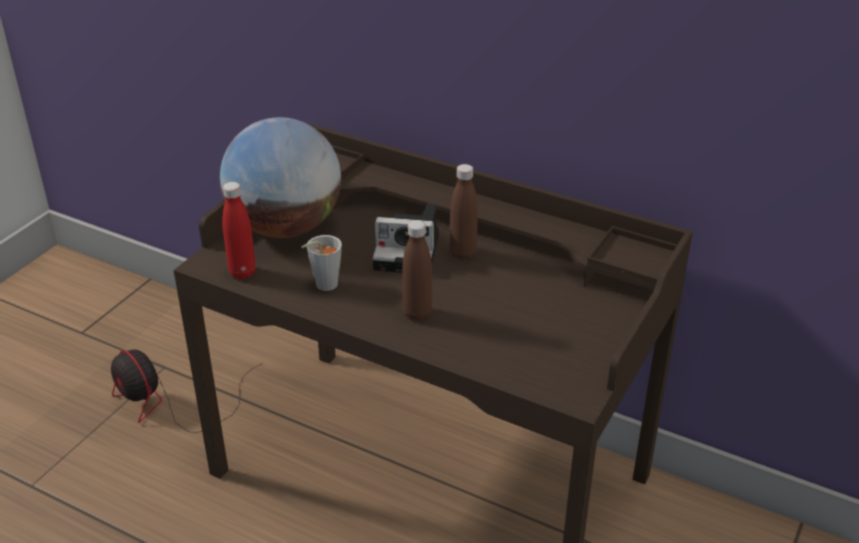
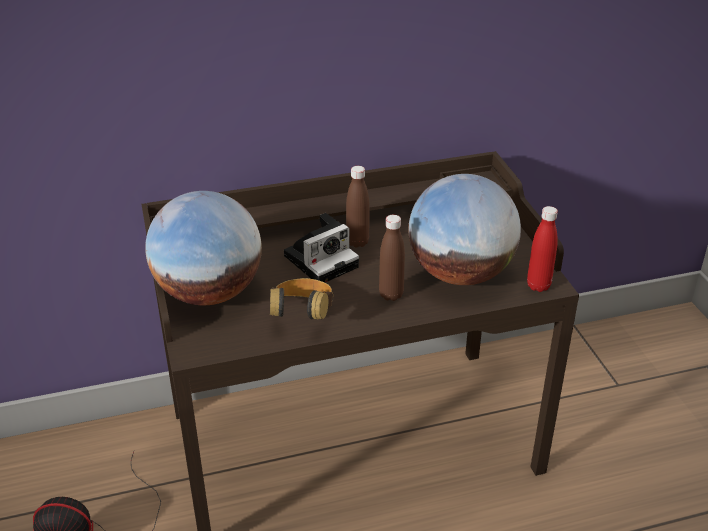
camera: 45 degrees left, 0 degrees up
red bottle [222,182,256,279] -> red bottle moved to [527,206,558,292]
grey cup [301,235,342,291] -> headphones [270,278,333,319]
none -> globe [408,174,521,285]

